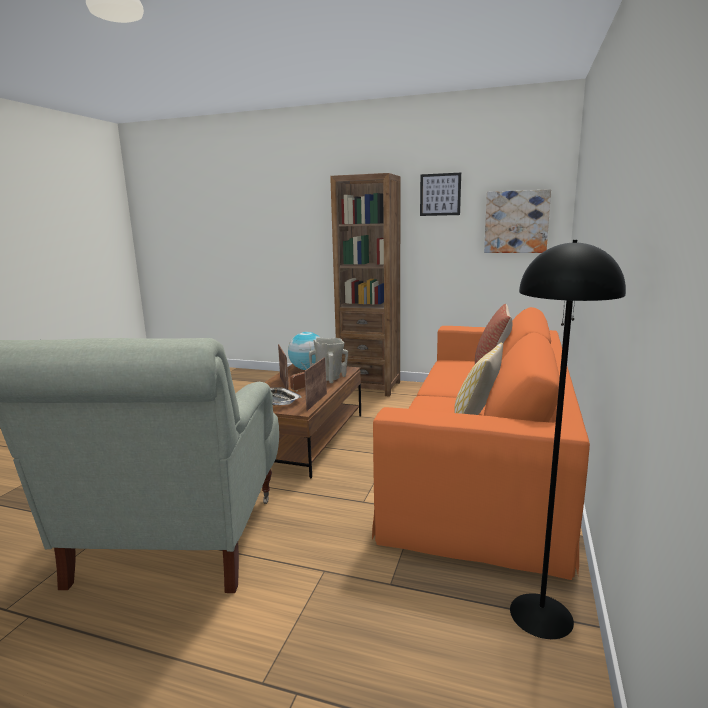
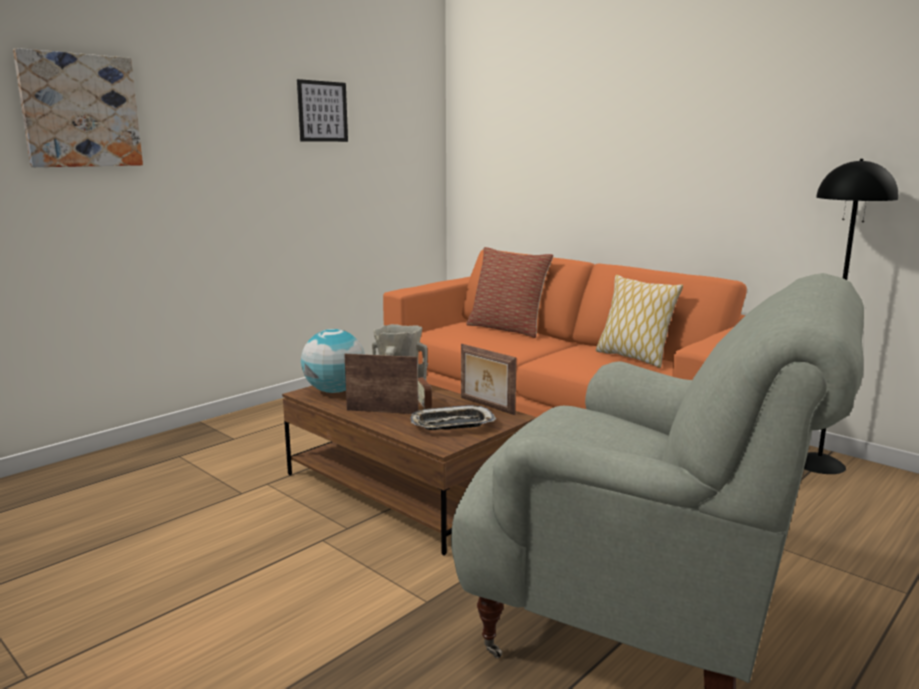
camera: 65 degrees left, 0 degrees up
brown bookcase [330,173,400,397] -> none
picture [484,189,551,253] -> picture moved to [13,48,143,167]

